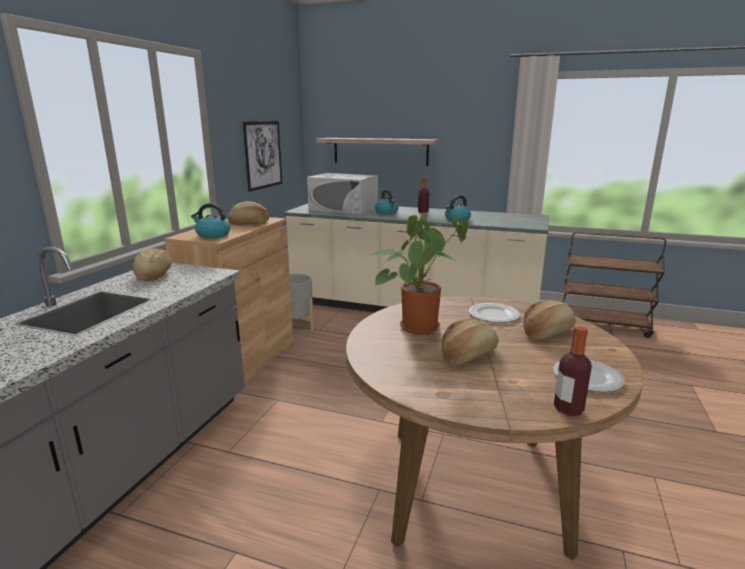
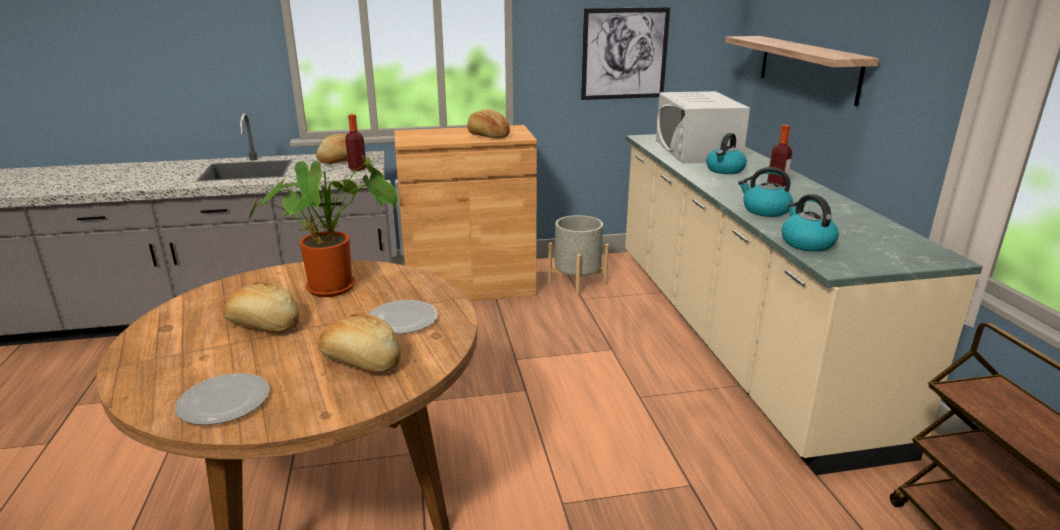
camera: 60 degrees right, 5 degrees up
kettle [191,203,230,238] -> kettle moved to [782,194,839,252]
bottle [554,326,592,416] -> bottle moved to [345,114,366,171]

